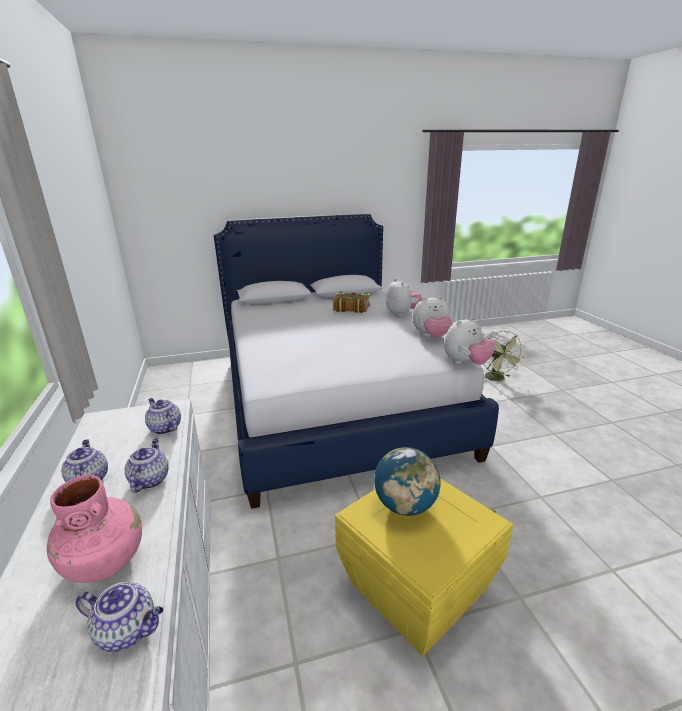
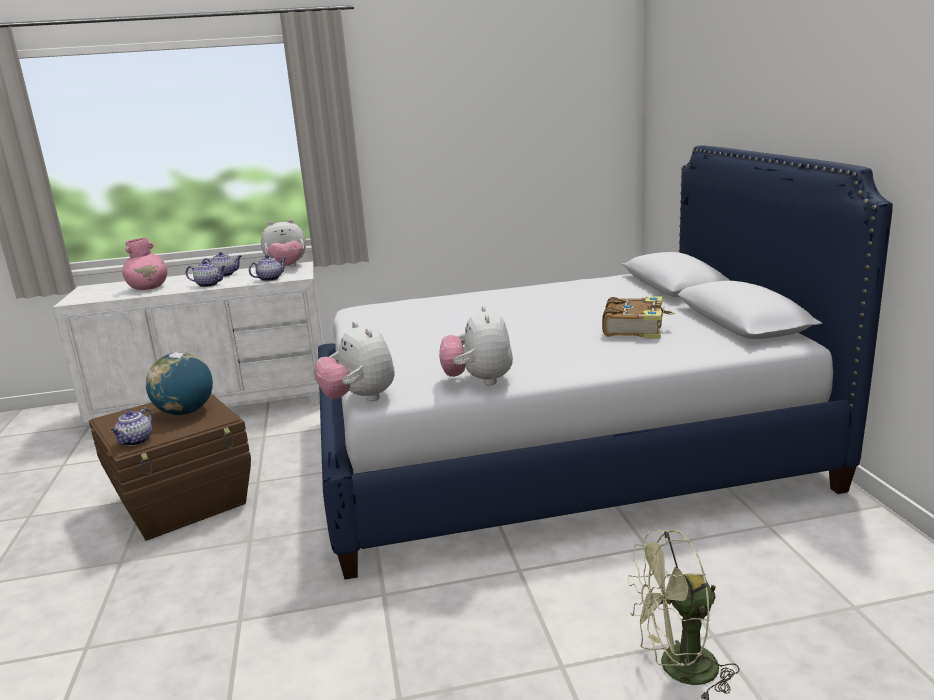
camera: 95 degrees right, 5 degrees down
teapot [76,582,163,652] -> teapot moved to [111,408,152,446]
yellow storage box [335,478,513,656] -> brown storage box [89,394,251,541]
plush toy [386,279,422,317] -> plush toy moved to [261,219,306,267]

